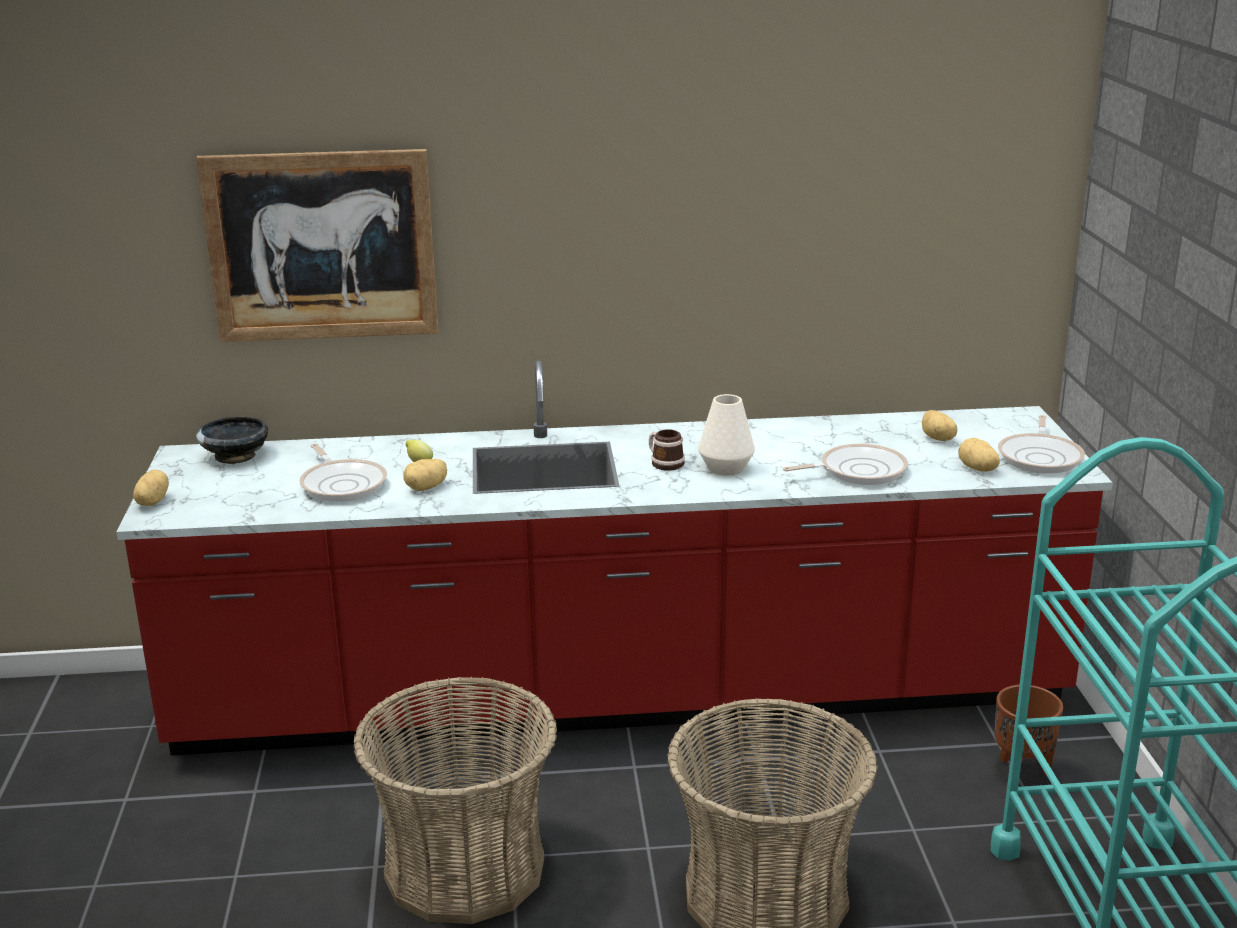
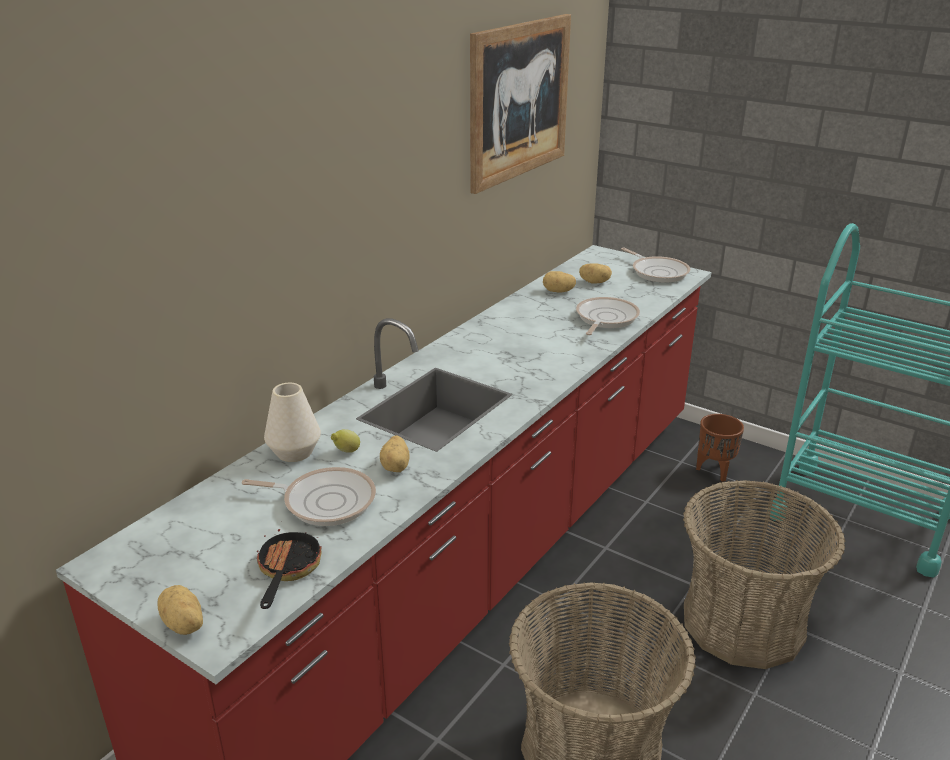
camera: 50 degrees left, 5 degrees up
picture [196,149,438,342] -> picture moved to [470,14,571,194]
black bowl [196,416,268,464] -> none
mug [649,429,685,471] -> none
white vase [698,394,755,476] -> white vase moved to [264,383,321,462]
potato [958,438,1000,472] -> potato moved to [543,271,576,293]
none -> frying pan [257,521,322,609]

